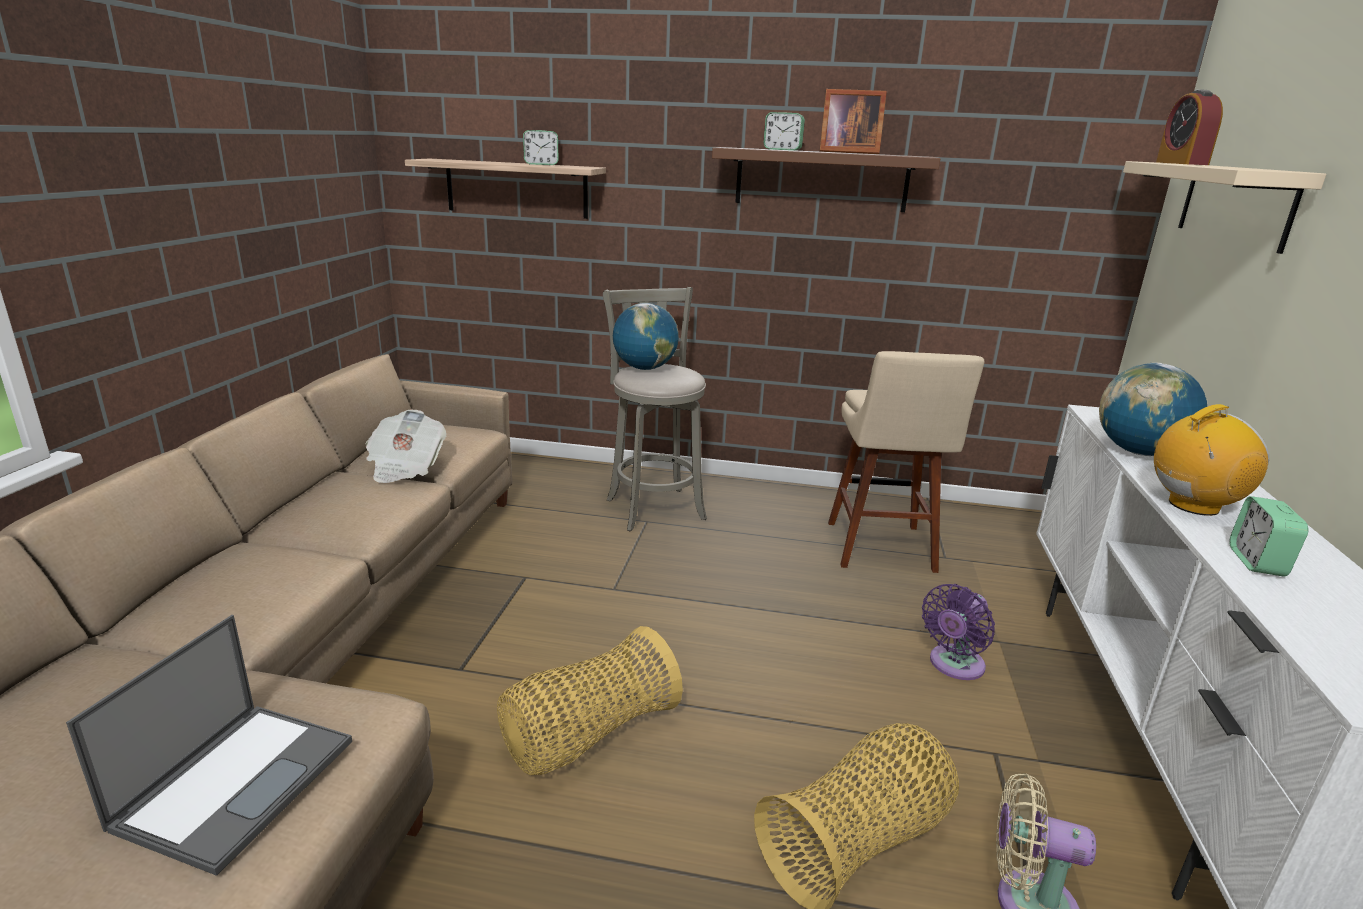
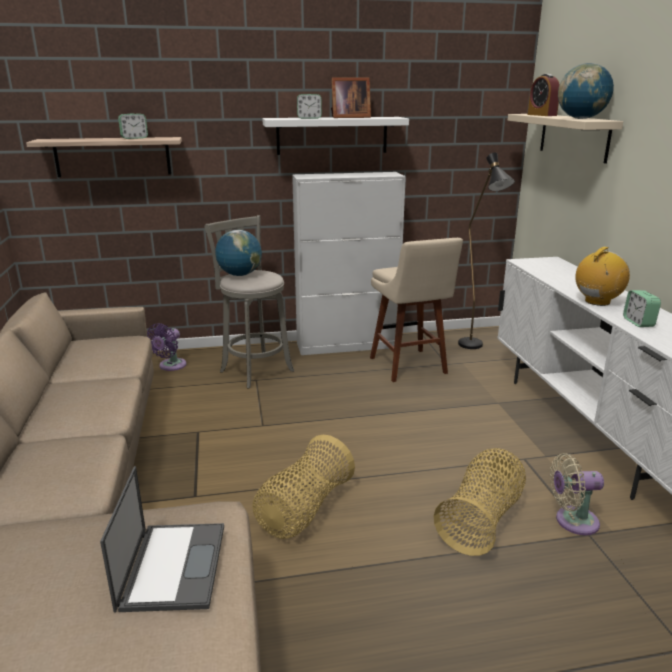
camera: 20 degrees left, 0 degrees up
newspaper [365,410,446,483] -> none
brown shelf [712,147,941,212] -> white shelf [262,117,409,155]
purple fan [922,584,995,680] -> purple fan moved to [147,324,186,371]
globe [1099,363,1207,456] -> globe moved to [558,63,614,119]
none -> white cabinet [292,172,406,355]
none -> black floor lamp [458,152,515,349]

